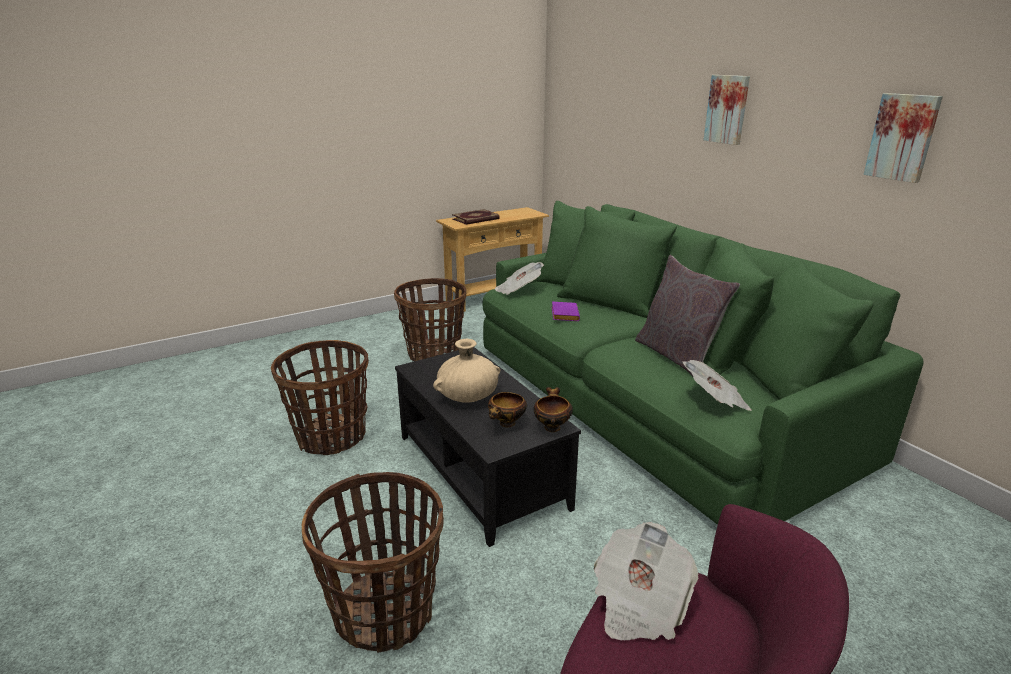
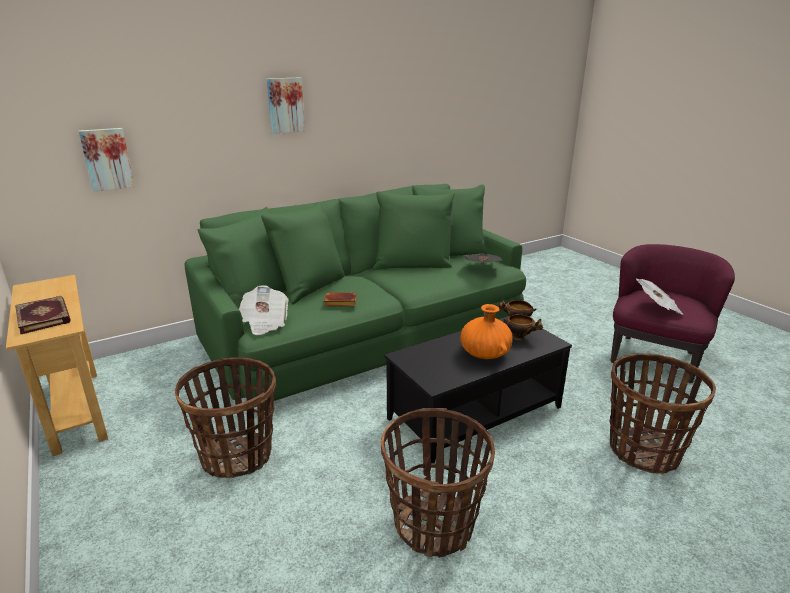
camera: 90 degrees left, 0 degrees up
beige vase [433,339,500,403] -> orange vase [460,304,513,359]
purple book [552,302,580,321] -> brown book [324,293,357,306]
grey pillow [635,255,740,377] -> none
picture [863,93,943,183] -> picture moved to [78,128,135,192]

